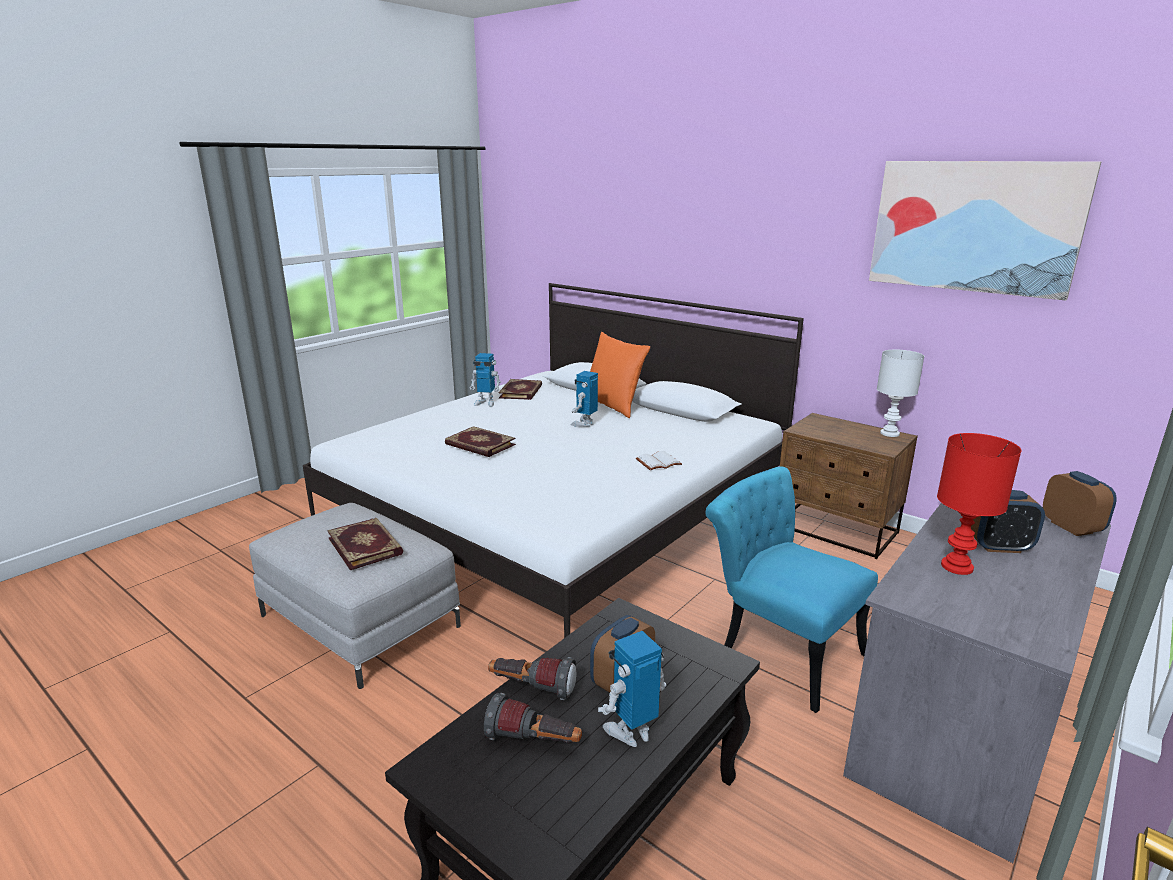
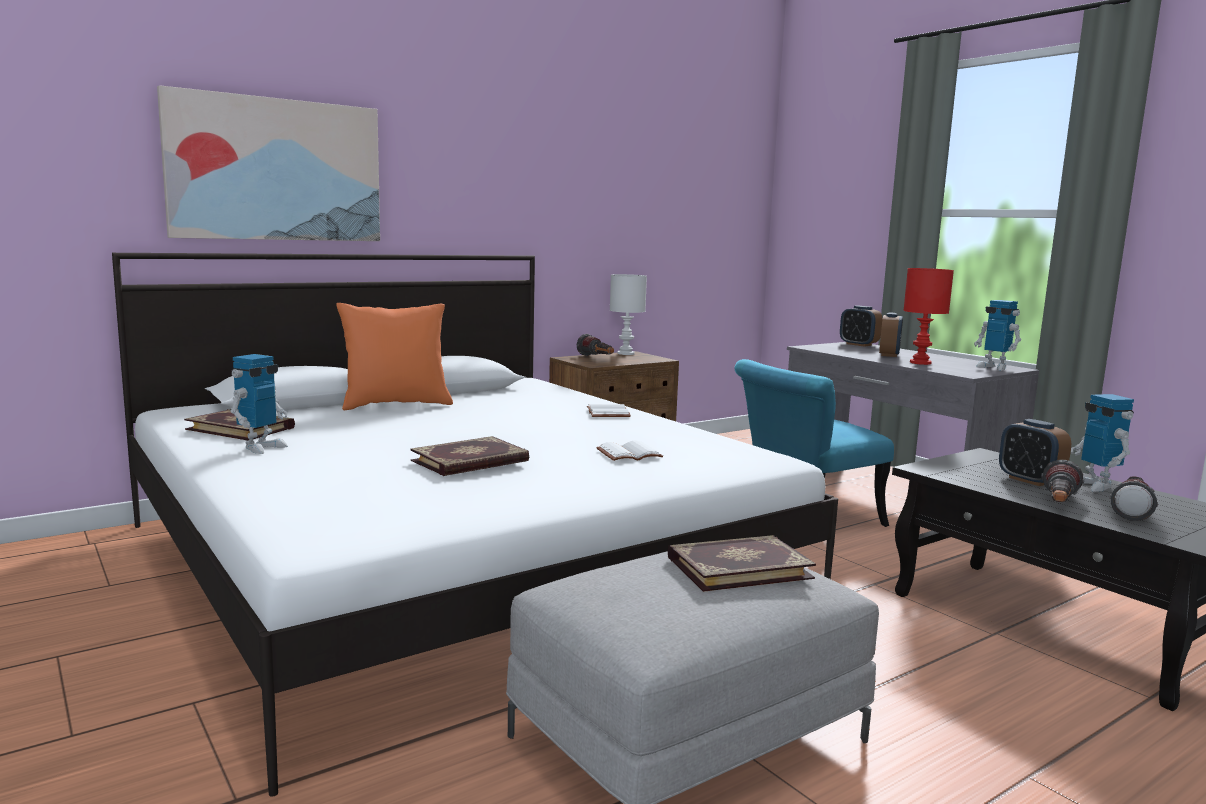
camera: 75 degrees left, 10 degrees down
toy robot [571,371,598,427] -> toy robot moved to [974,300,1021,371]
picture [869,161,1101,300] -> picture moved to [157,85,380,241]
alarm clock [1043,471,1117,536] -> alarm clock turned 135 degrees counterclockwise [840,305,883,347]
none -> flashlight [577,334,614,356]
none -> white book [597,440,663,461]

